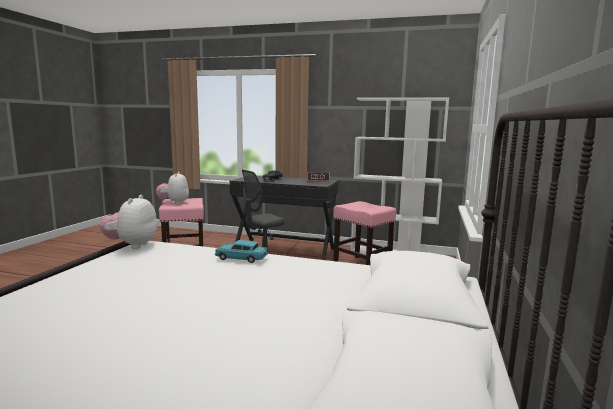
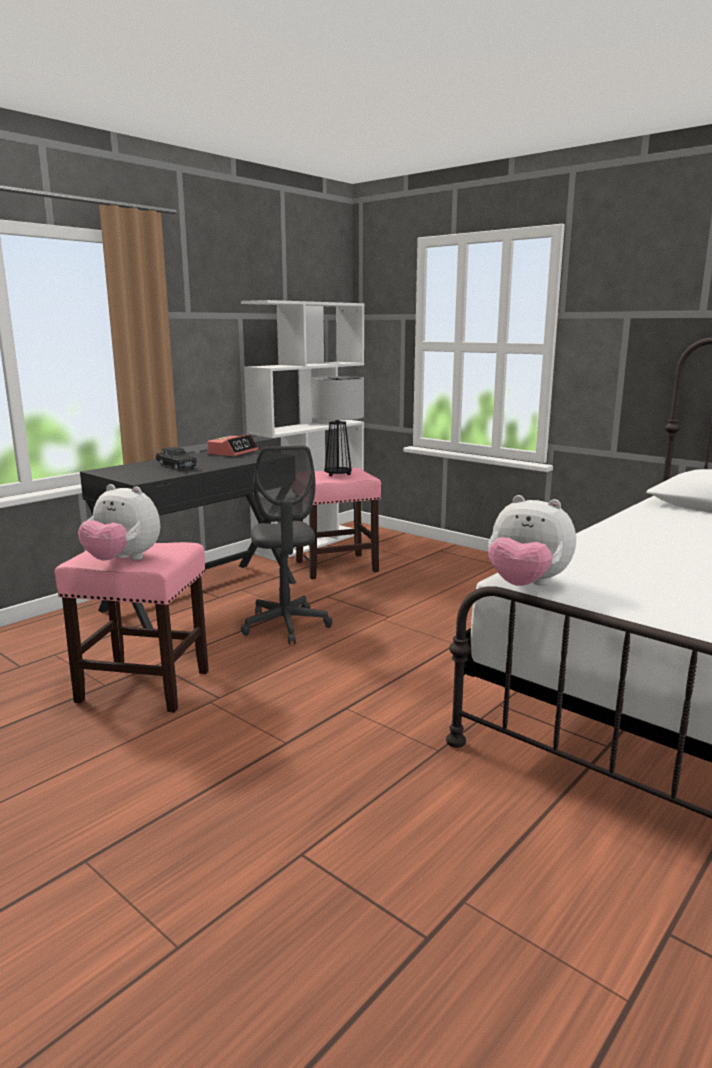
camera: 65 degrees left, 5 degrees up
turquoise toy car [214,240,268,263] -> none
none -> table lamp [311,376,364,476]

